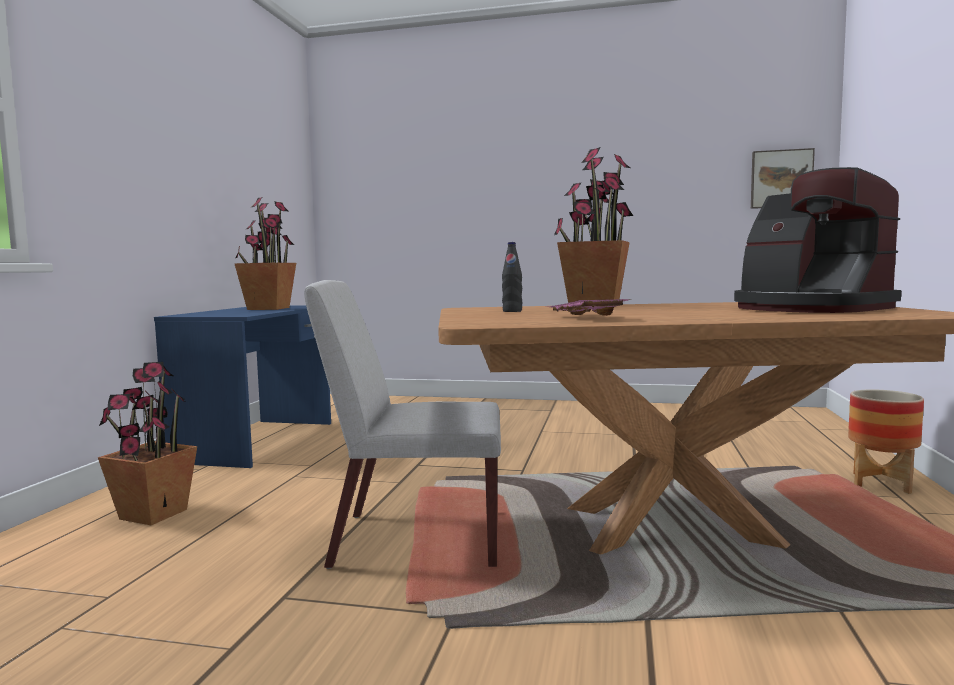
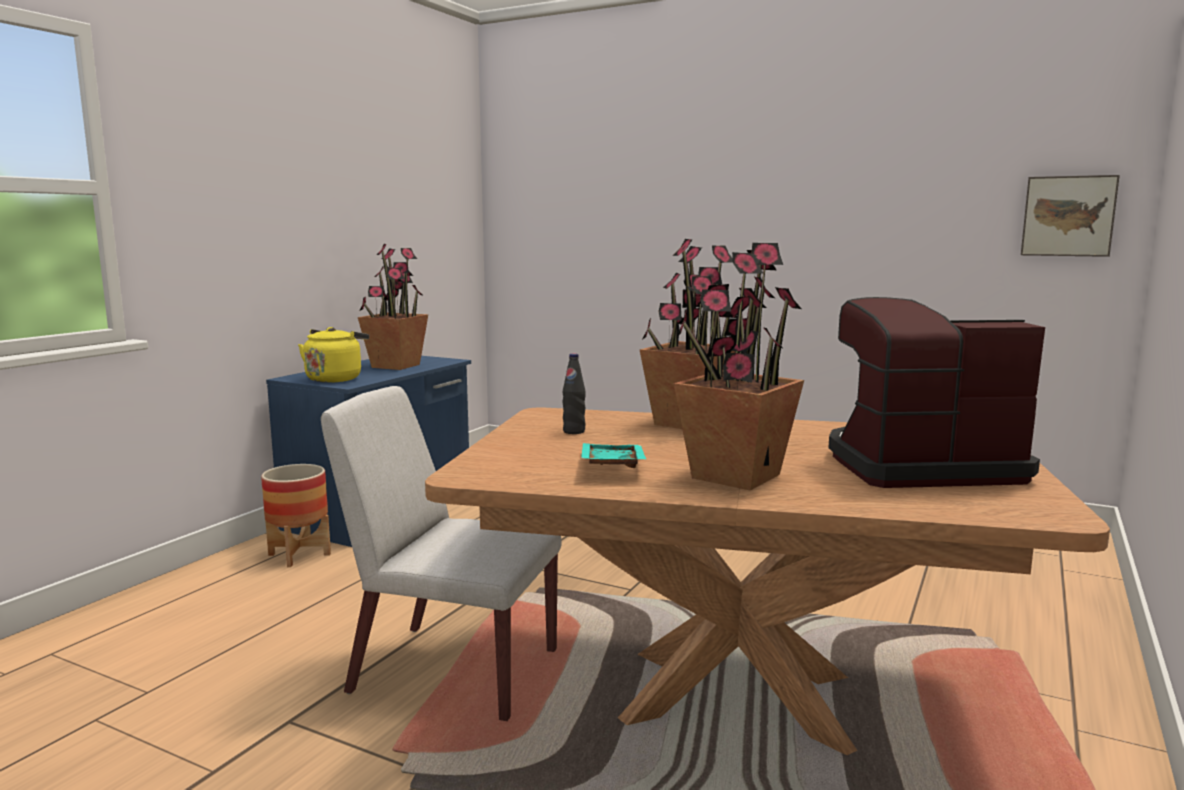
camera: 15 degrees right, 5 degrees up
potted plant [98,362,197,525] -> potted plant moved to [673,243,804,491]
pink tray [548,299,632,316] -> turquoise tray [581,443,647,468]
coffee machine [734,167,901,313] -> coffee machine turned 105 degrees clockwise [828,297,1045,488]
planter [848,389,924,494] -> planter moved to [261,464,331,567]
none -> yellow kettle [298,327,369,383]

